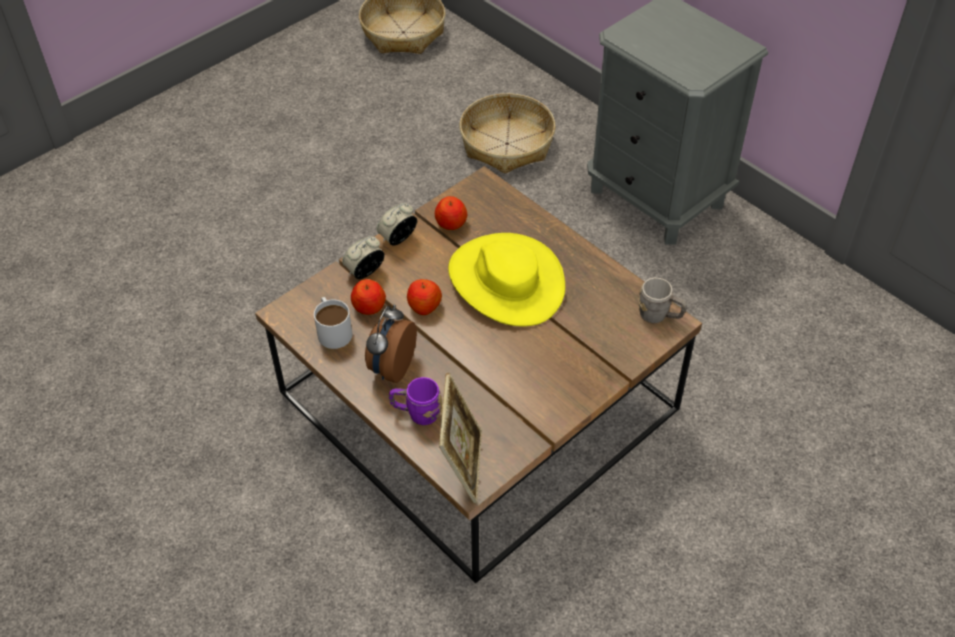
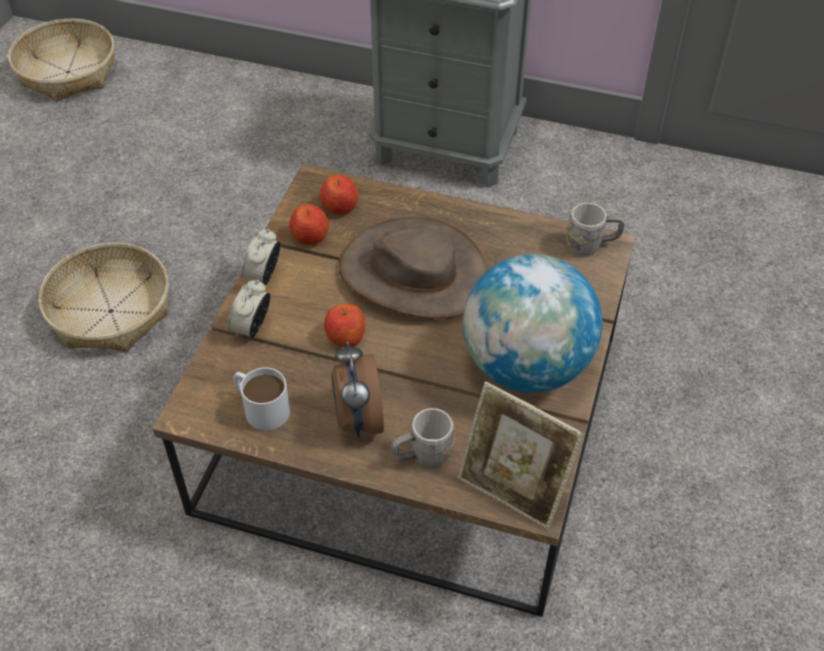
camera: 30 degrees left, 0 degrees up
apple [351,279,386,315] -> apple moved to [320,175,358,215]
purple mug [389,377,442,425] -> grey mug [392,408,455,468]
picture frame [439,372,482,503] -> picture frame turned 150 degrees clockwise [457,382,584,530]
yellow hat [448,233,565,326] -> brown hat [338,217,489,319]
basket [460,93,556,174] -> basket moved to [39,243,169,352]
none -> globe [463,254,603,393]

